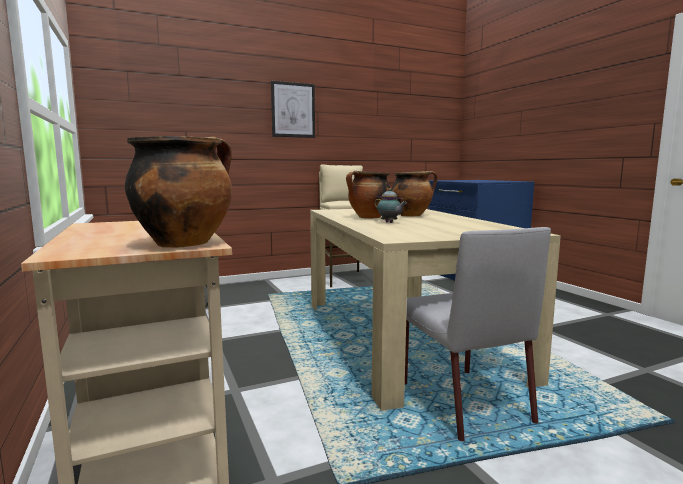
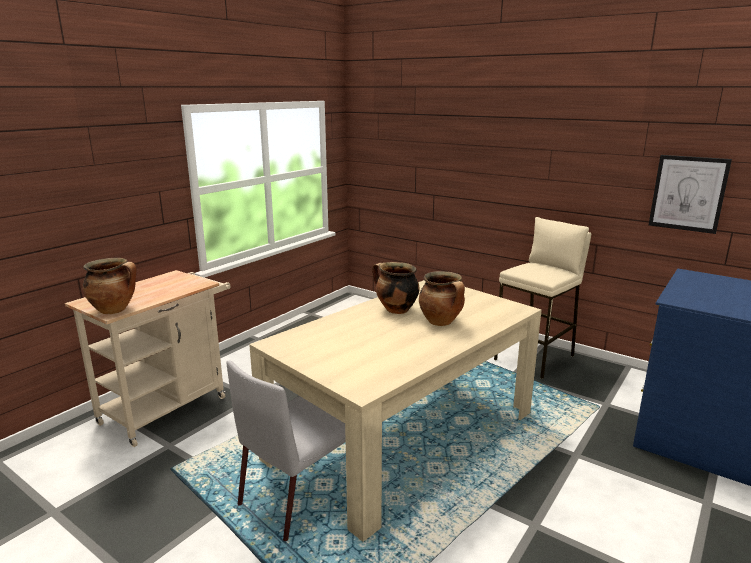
camera: 60 degrees right, 10 degrees up
picture [271,81,315,138] -> picture moved to [649,155,732,234]
teapot [374,188,407,223] -> none

